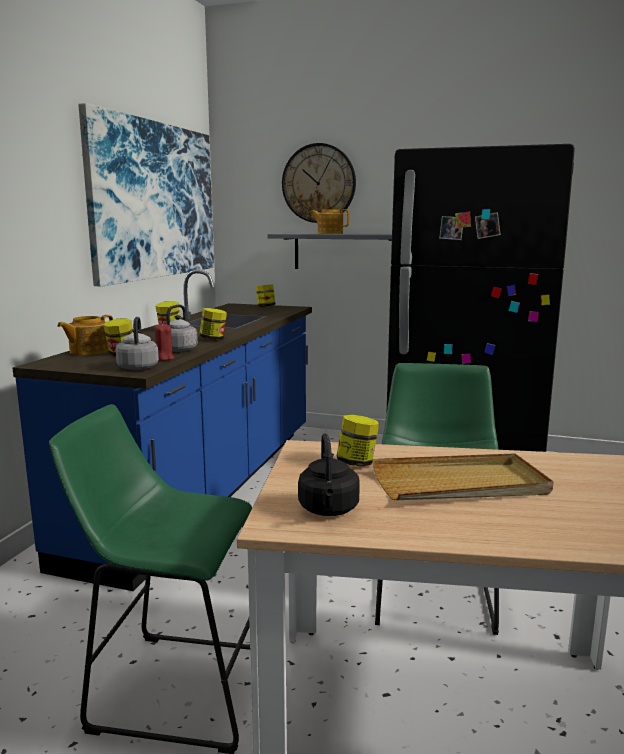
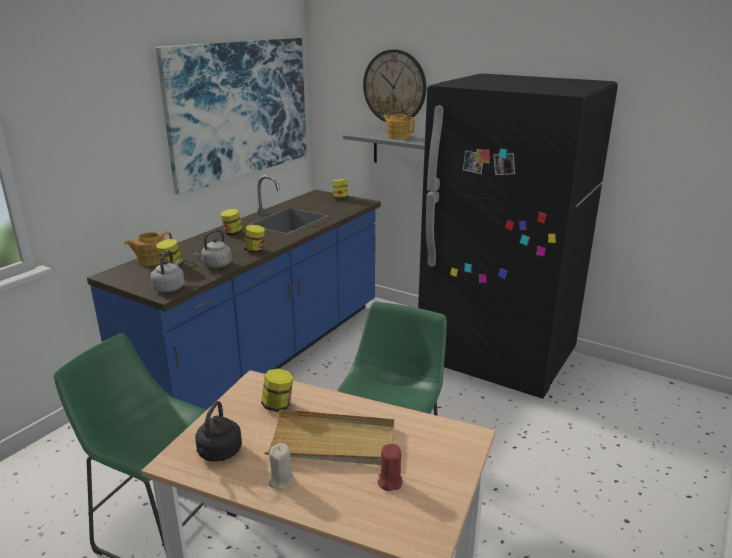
camera: 15 degrees right, 10 degrees up
red candle [154,324,174,361] -> red candle moved to [378,444,402,491]
none -> beige candle [268,443,294,490]

